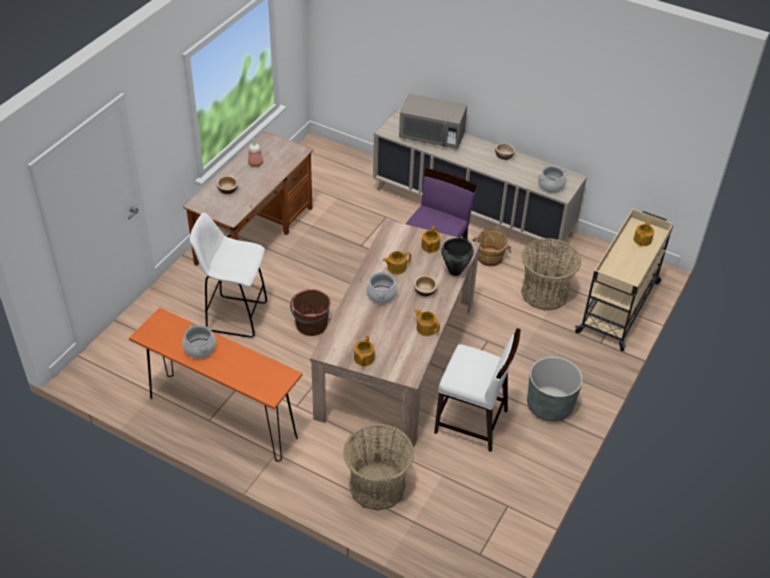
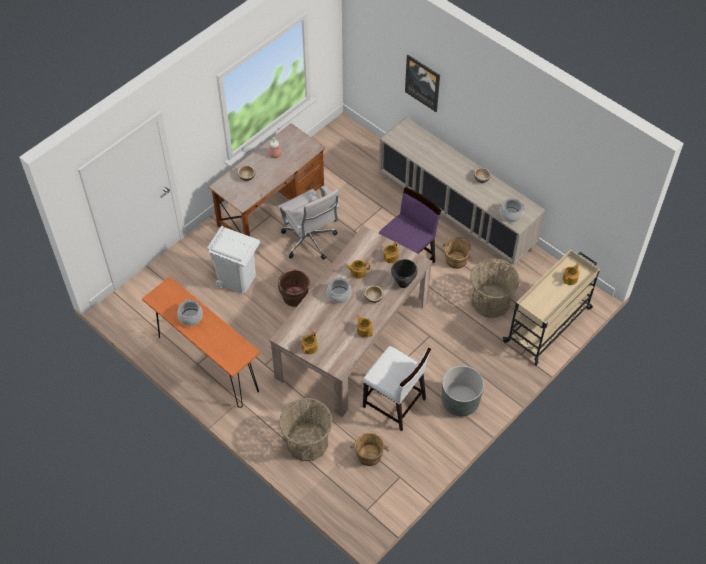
camera: 15 degrees right, 10 degrees up
white stool [190,212,267,339] -> white trash can [207,226,260,294]
grey microwave [399,94,467,149] -> none
none -> white office chair [277,186,340,260]
none -> brown bucket [350,433,389,466]
none -> picture [405,55,440,112]

